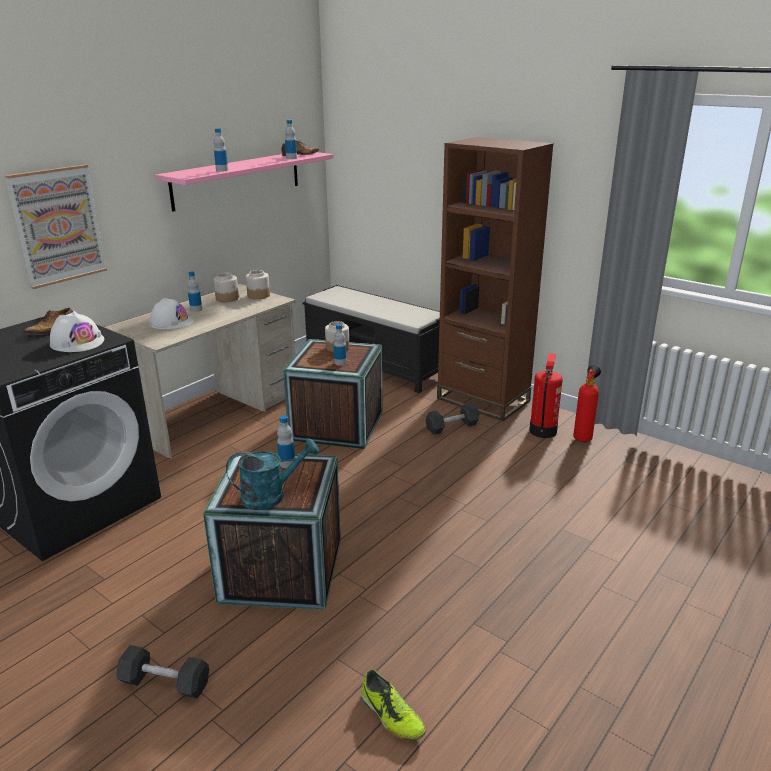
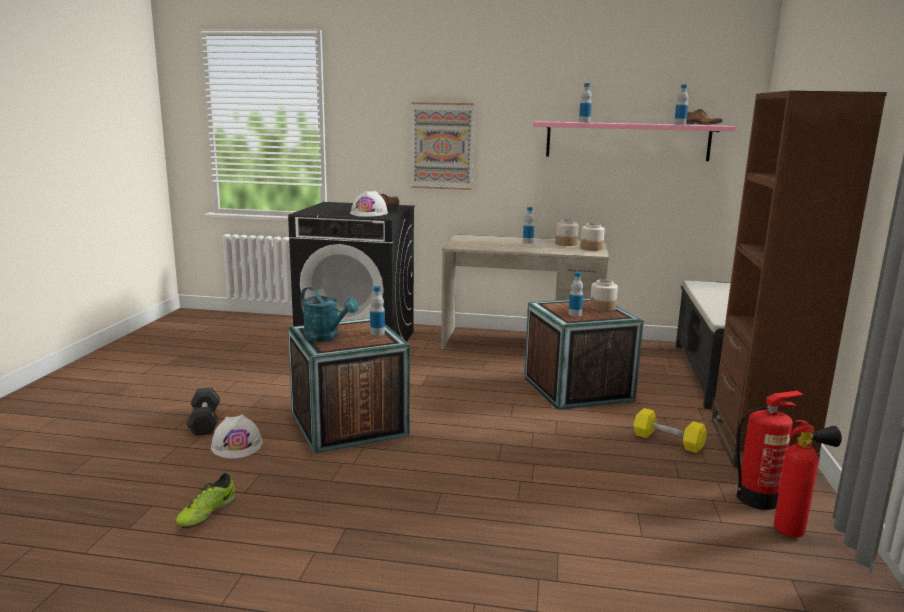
camera: 60 degrees right, 10 degrees down
white hard hat [149,298,194,329] -> white hard hat moved to [211,415,263,459]
black dumbbell [425,403,479,435] -> yellow dumbbell [634,408,707,453]

